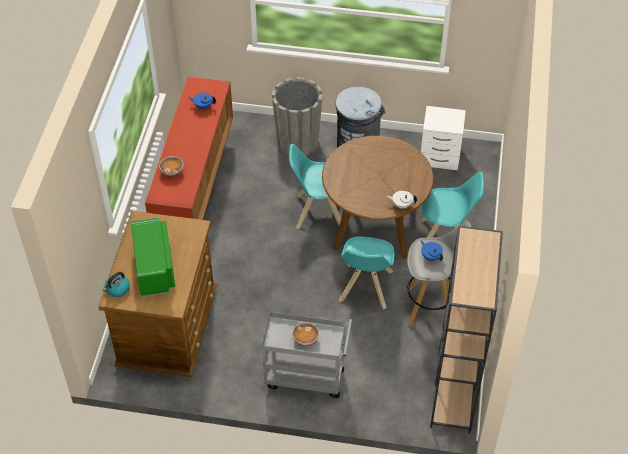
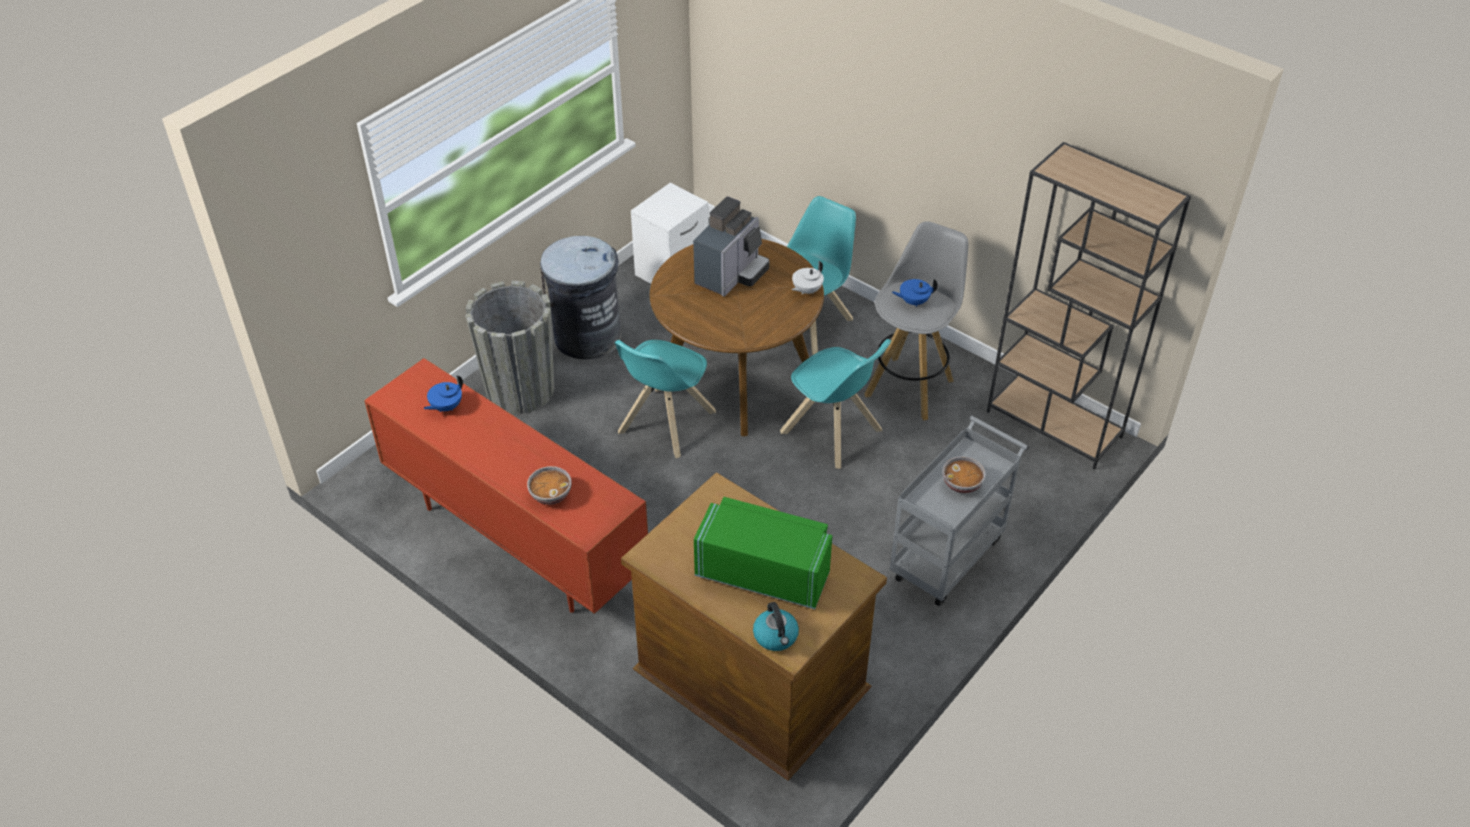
camera: 60 degrees left, 5 degrees down
none -> coffee machine [693,197,769,297]

